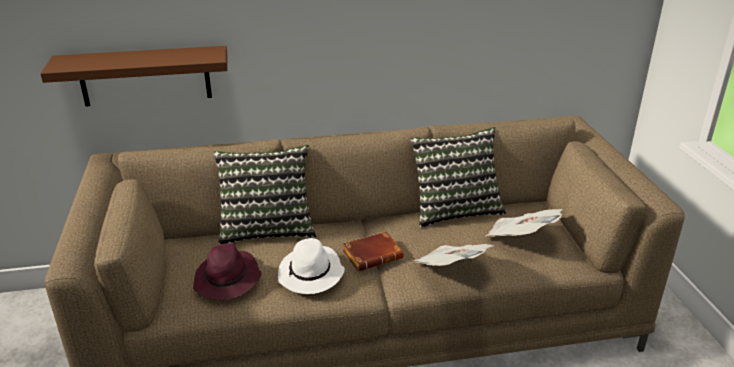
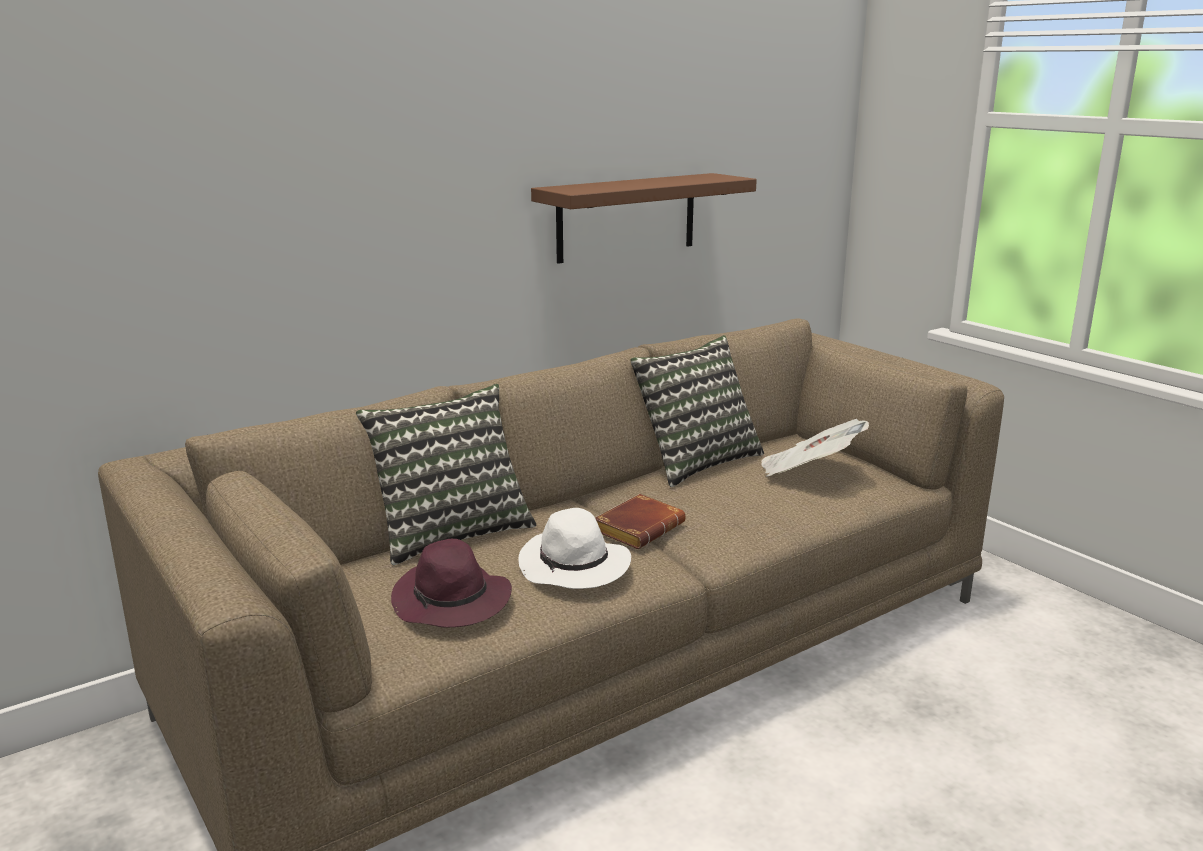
camera: 25 degrees left, 10 degrees down
brown shelf [40,46,228,107] -> brown shelf moved to [531,173,757,264]
newspaper [414,244,494,266] -> none

